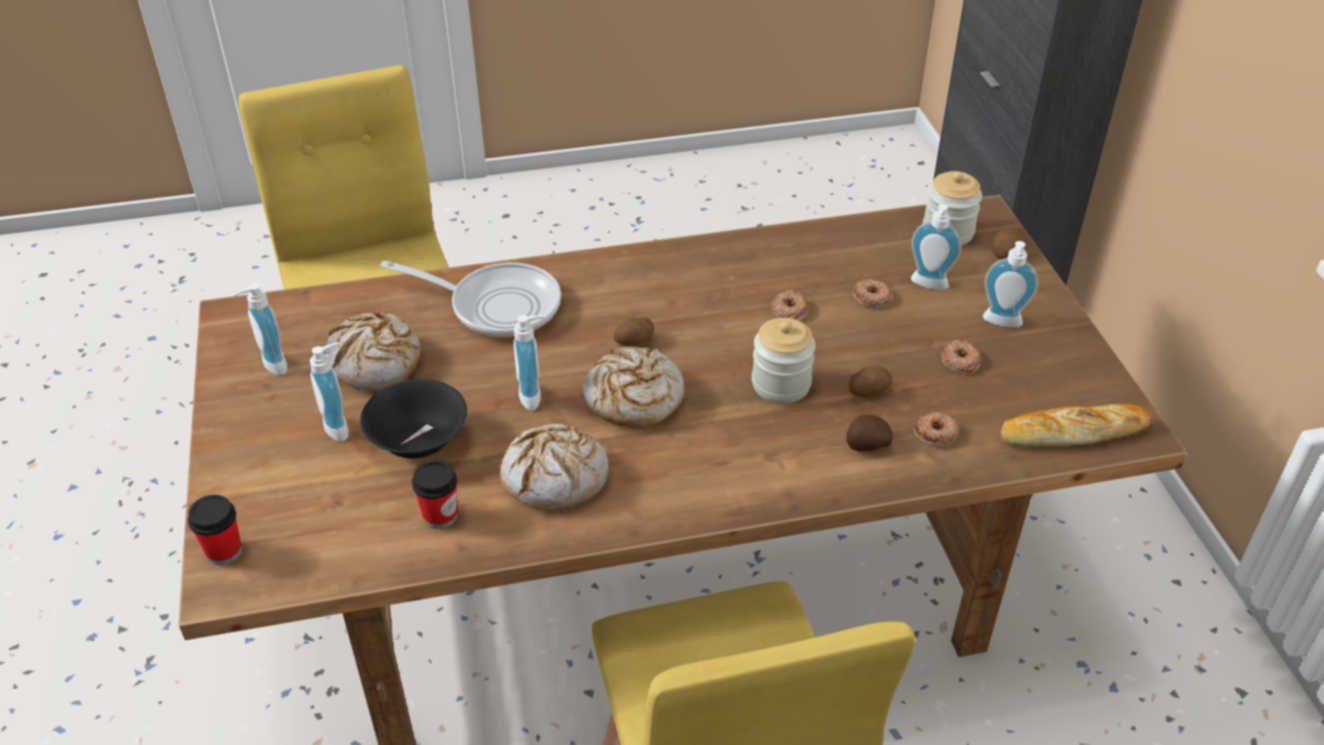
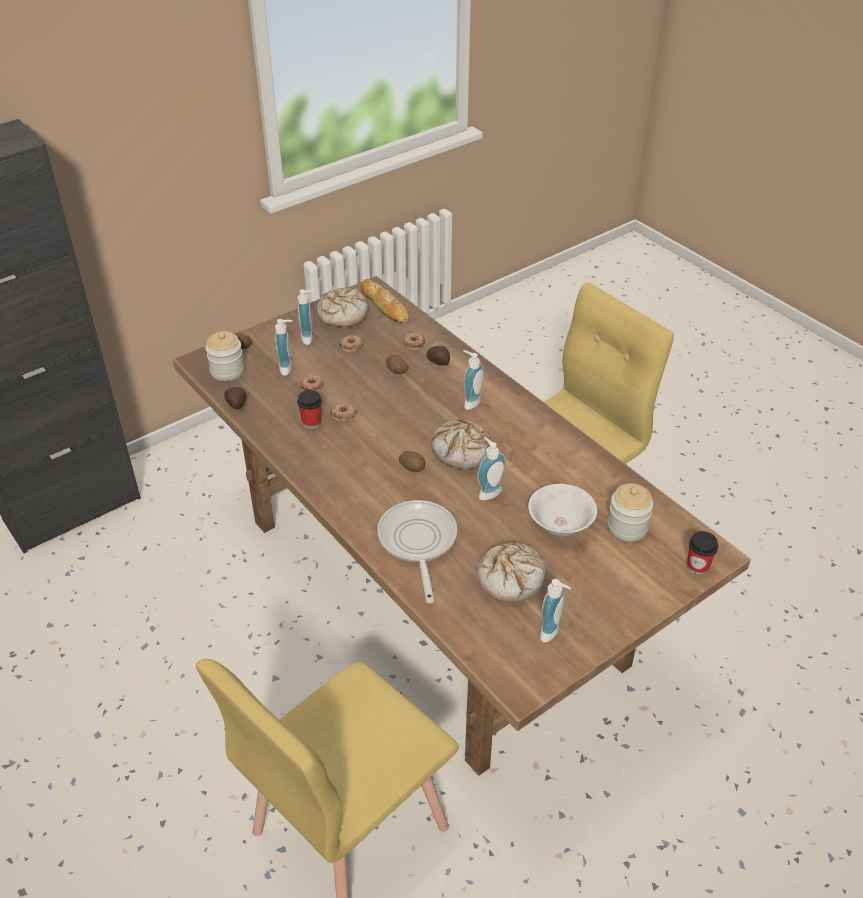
camera: 115 degrees left, 0 degrees up
soap dispenser [310,342,348,442] -> soap dispenser moved to [463,350,483,410]
black bowl [360,379,467,458] -> white bowl [528,484,597,536]
cup [412,460,457,529] -> cup moved to [297,390,322,429]
bread [500,424,609,511] -> bread moved to [317,288,368,327]
jar [752,318,816,403] -> jar moved to [607,483,653,542]
none -> potato [224,387,246,409]

